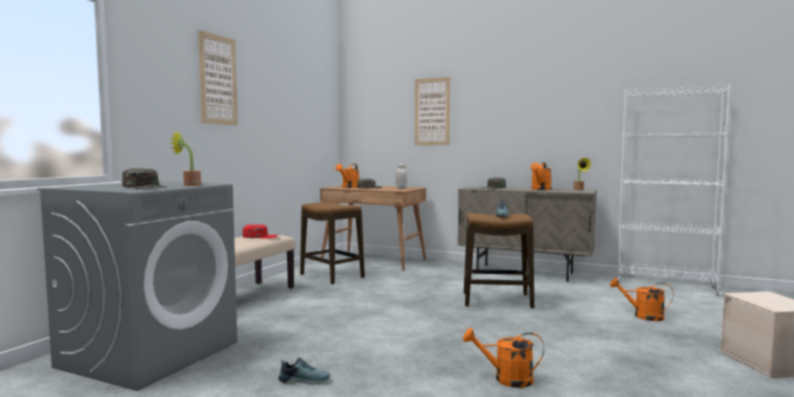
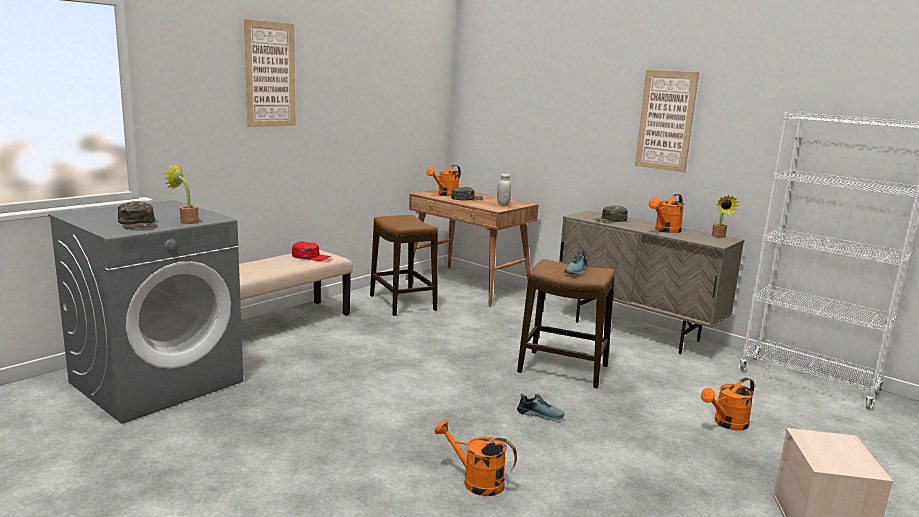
camera: 15 degrees right, 10 degrees up
shoe [278,357,330,384] -> shoe moved to [517,393,565,421]
picture [415,77,450,145] -> picture moved to [635,70,699,173]
orange watering can [610,278,673,321] -> orange watering can turned 75 degrees counterclockwise [701,378,754,431]

